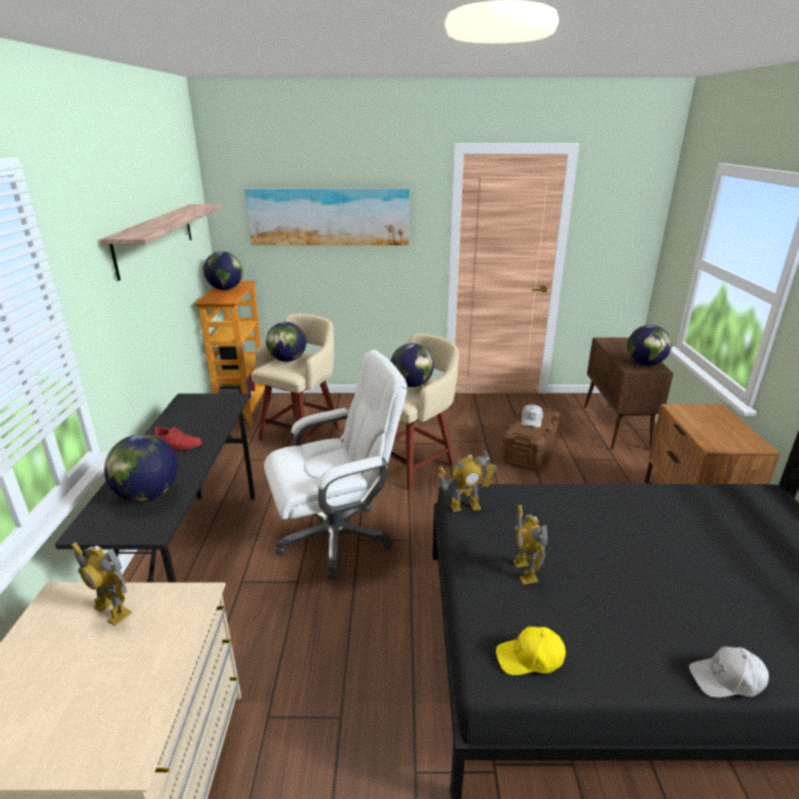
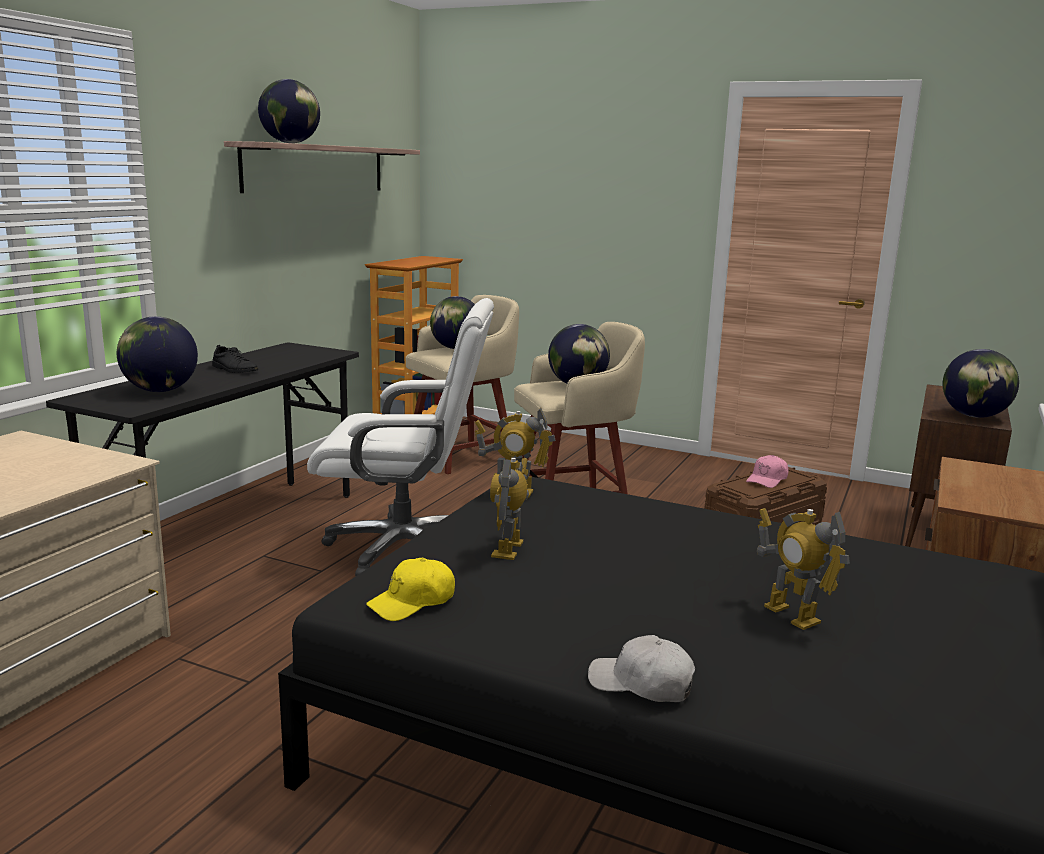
camera: 25 degrees right, 10 degrees down
toy robot [71,542,132,626] -> toy robot moved to [757,508,850,630]
red shoe [154,427,203,451] -> black shoe [212,345,258,373]
globe [203,251,243,290] -> globe moved to [258,79,320,143]
picture [244,189,409,245] -> none
yellow cap [496,626,566,675] -> yellow cap turned 60 degrees counterclockwise [366,558,455,621]
white cap [521,404,543,428] -> pink cap [746,455,788,488]

